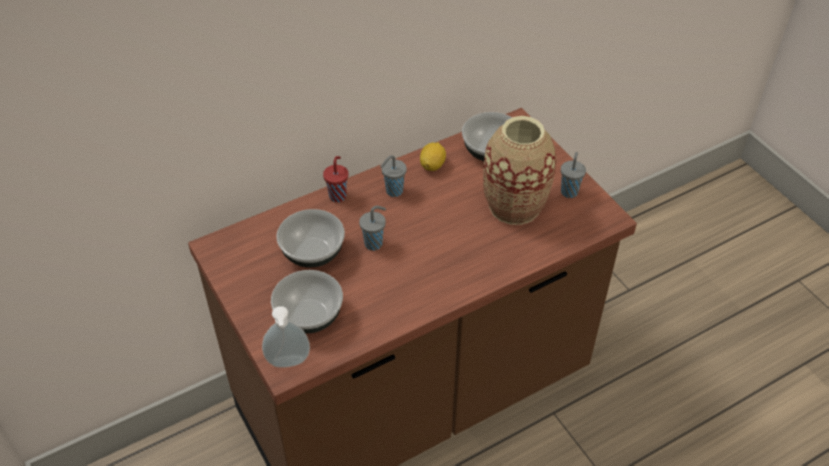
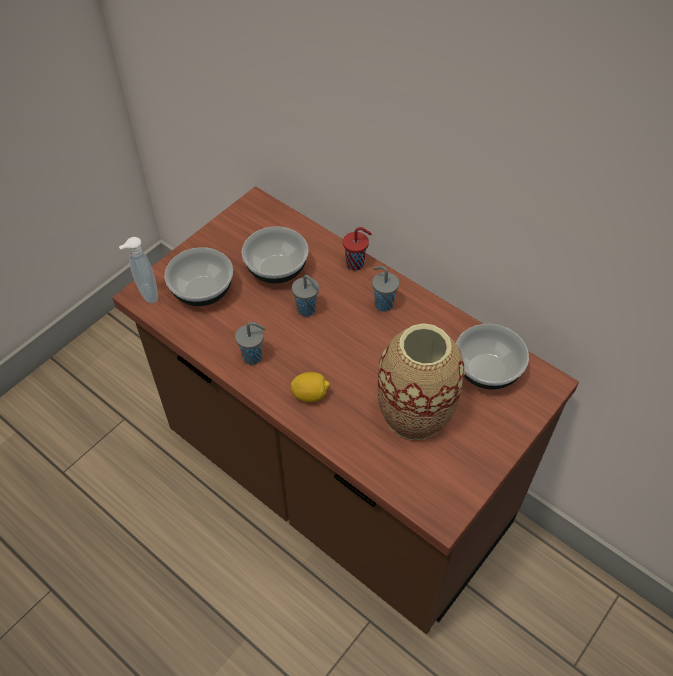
camera: 70 degrees right, 5 degrees up
lemon [420,142,446,171] -> lemon moved to [290,372,330,402]
grey cup [561,152,586,198] -> grey cup moved to [235,322,266,365]

